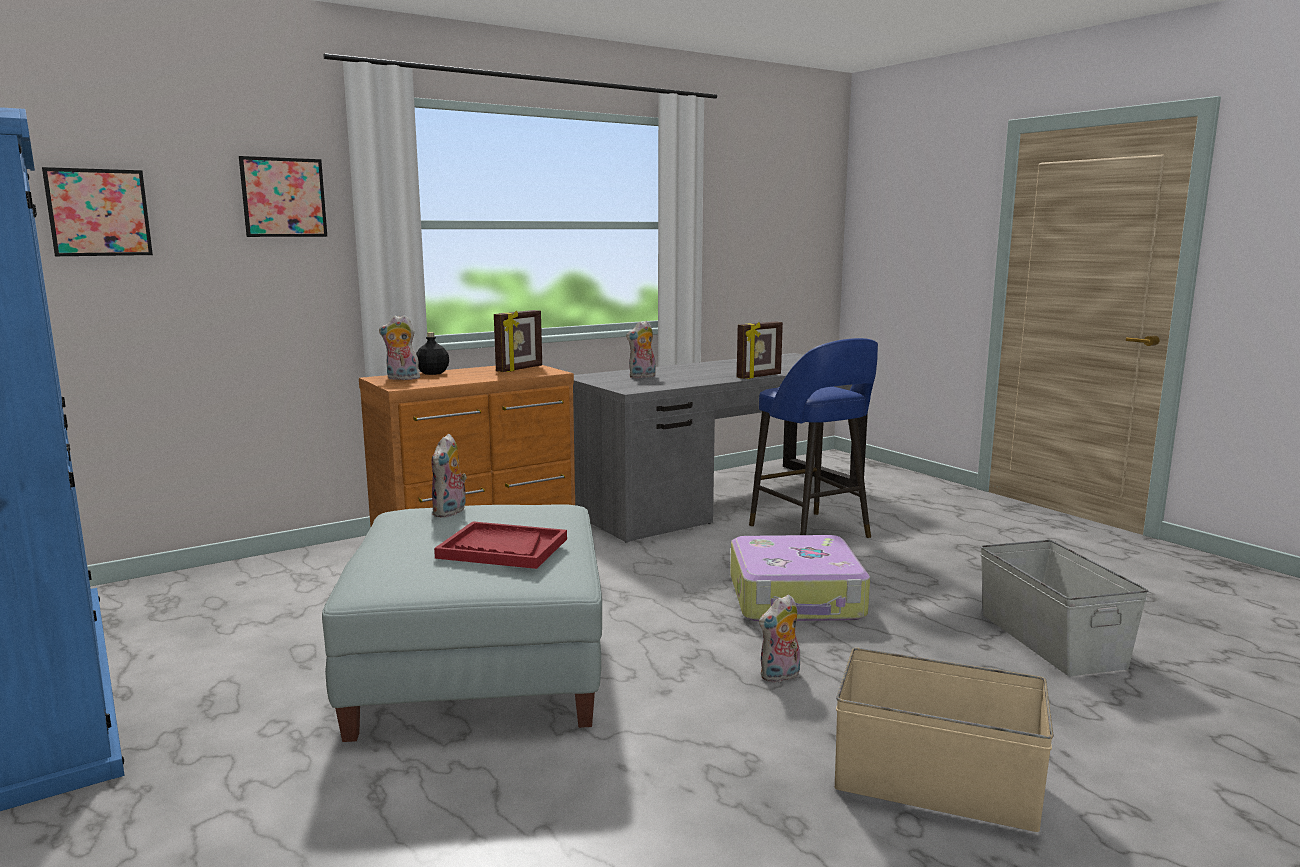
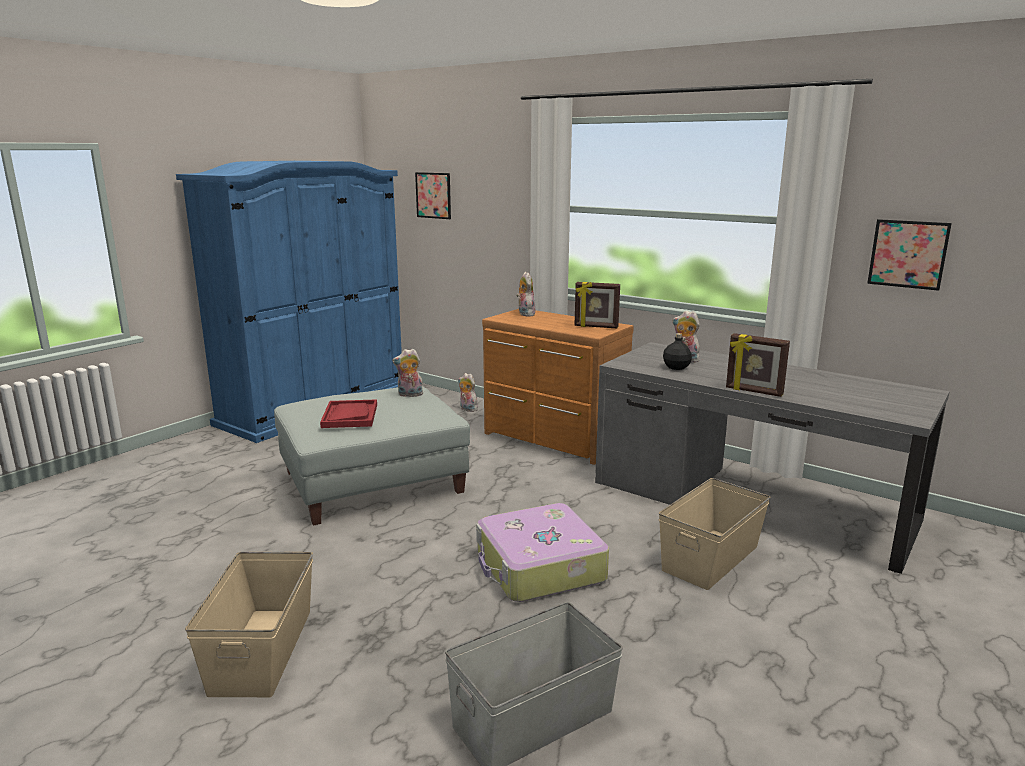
camera: 70 degrees right, 5 degrees up
picture [239,156,327,237] -> picture moved to [867,219,952,291]
black bottle [416,332,449,375] -> black bottle moved to [663,333,692,370]
blue stool [749,338,878,538] -> beige storage box [659,478,771,590]
plush toy [759,594,800,683] -> plush toy moved to [458,373,479,412]

